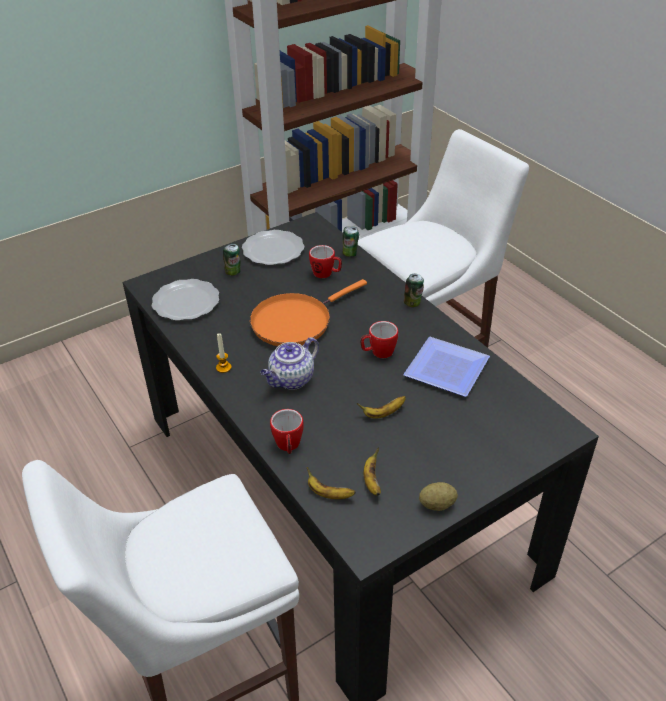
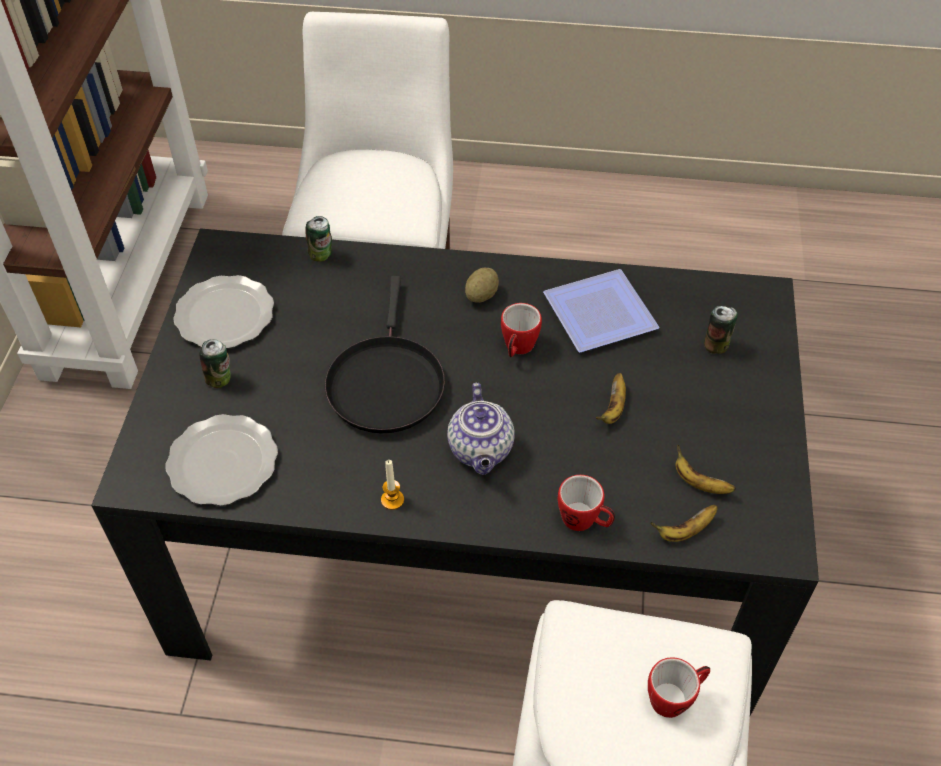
camera: 50 degrees left, 10 degrees up
orange frying pan [250,279,367,346] -> black frying pan [325,276,445,433]
mug [309,245,342,278] -> mug moved to [648,657,710,718]
can [404,274,424,307] -> can moved to [704,306,738,354]
potato [419,482,458,511] -> potato moved to [465,268,499,303]

